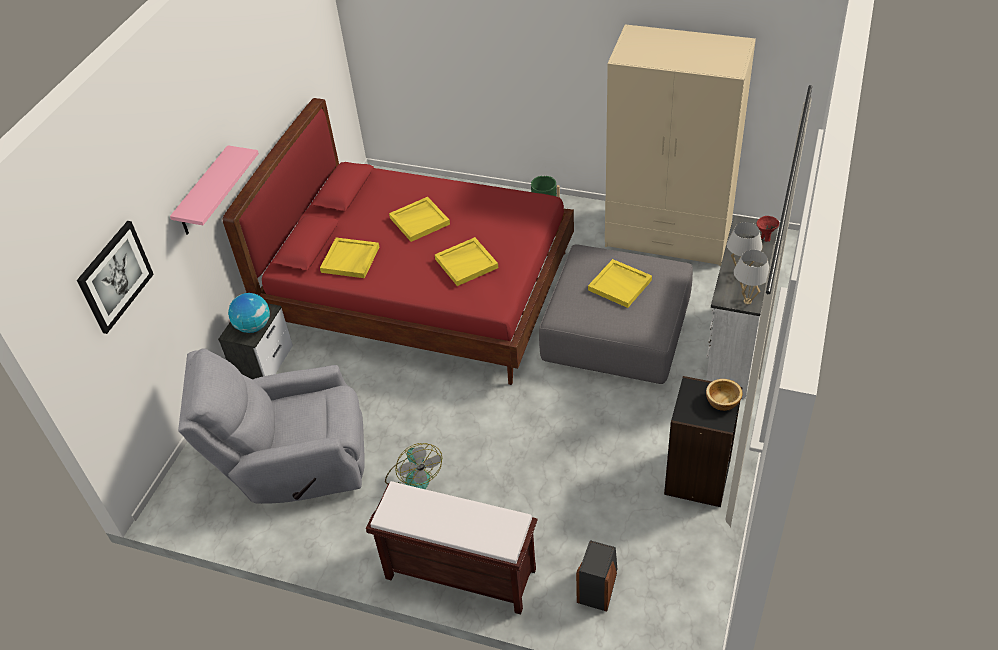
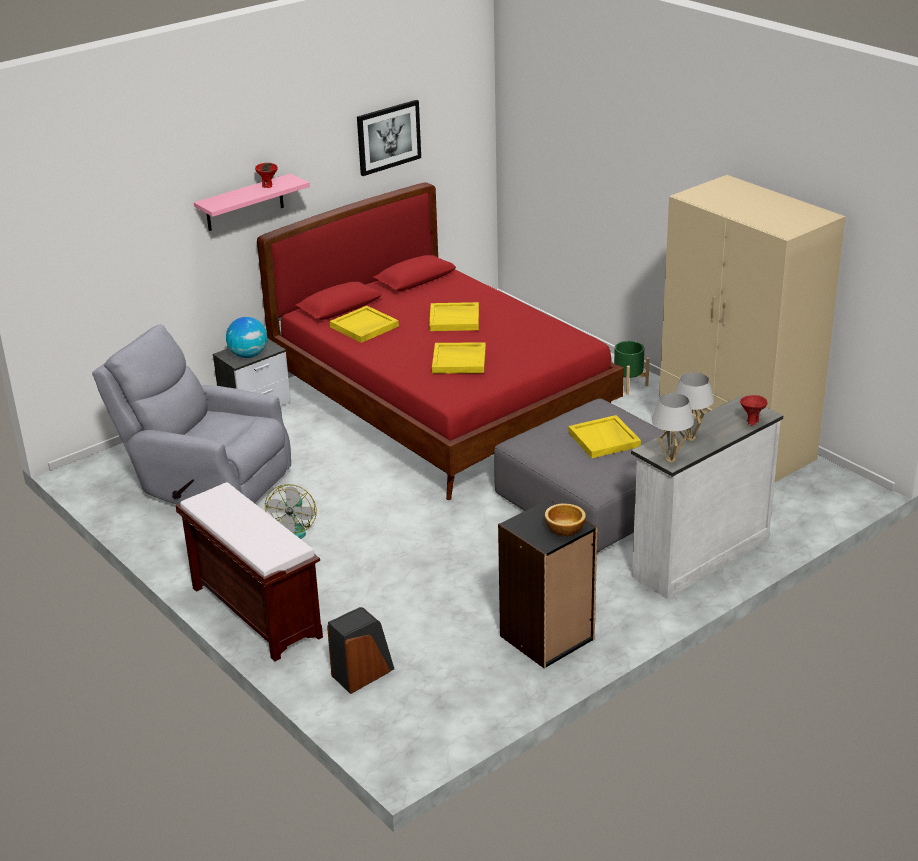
camera: 30 degrees right, 15 degrees down
picture [77,221,154,334] -> picture moved to [357,100,421,176]
none -> red bowl [255,163,278,188]

